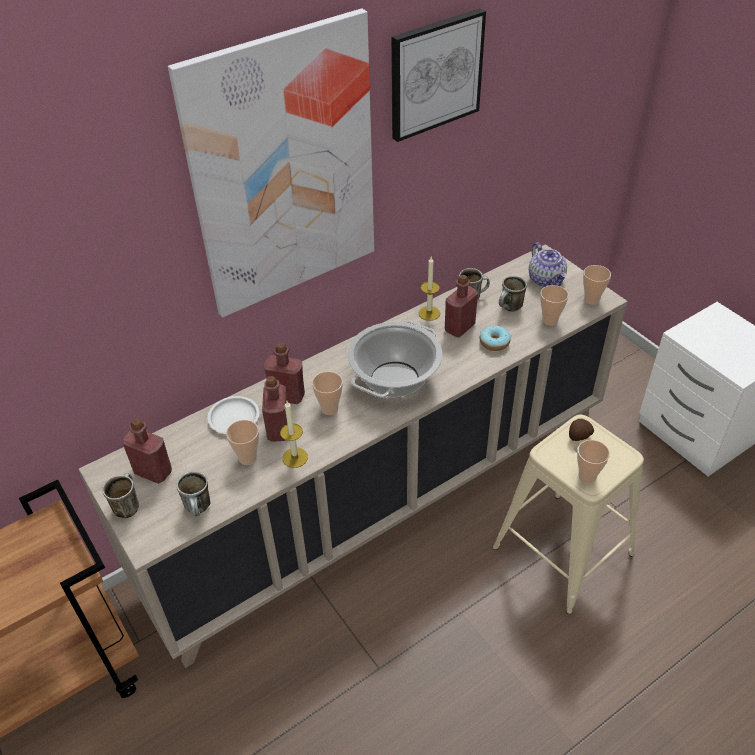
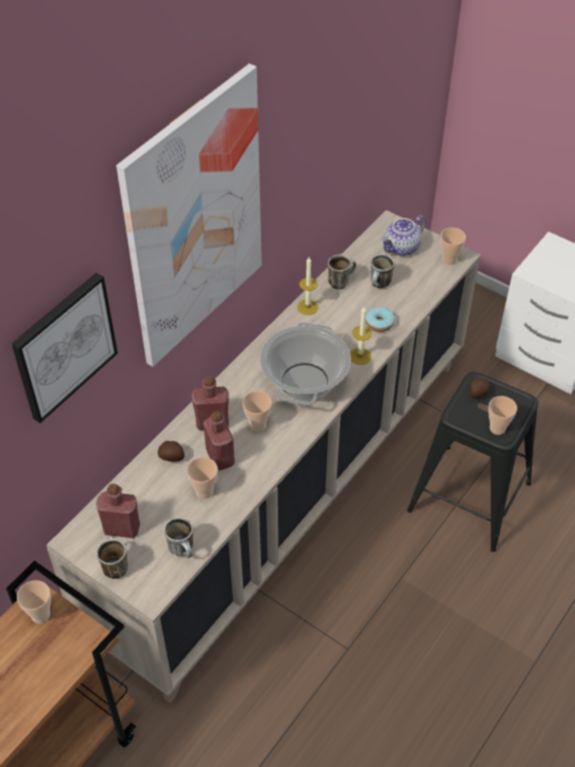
camera: 20 degrees left, 5 degrees up
white plate [207,396,259,434] -> potato [158,441,184,462]
candle [280,401,308,468] -> candle moved to [350,307,372,365]
picture [391,8,486,142] -> picture moved to [11,273,118,423]
red bottle [445,275,478,337] -> none
beige stool [493,415,644,614] -> black stool [407,372,538,552]
teapot [529,242,567,287] -> teapot turned 90 degrees clockwise [380,215,426,256]
cup [540,285,569,326] -> cup moved to [17,580,51,623]

